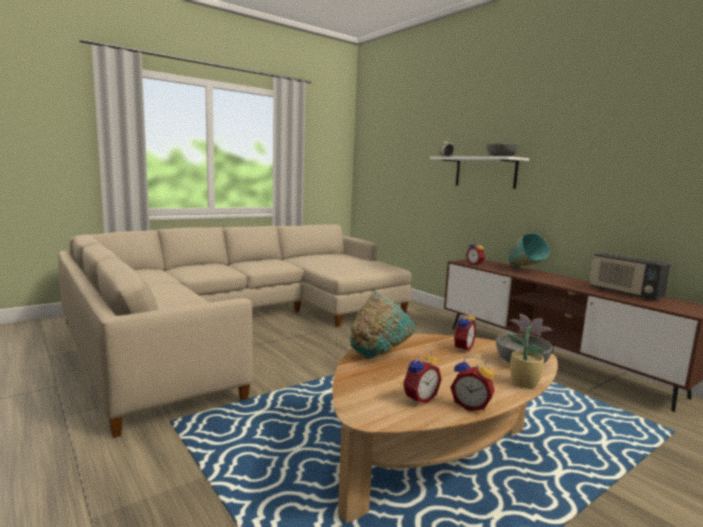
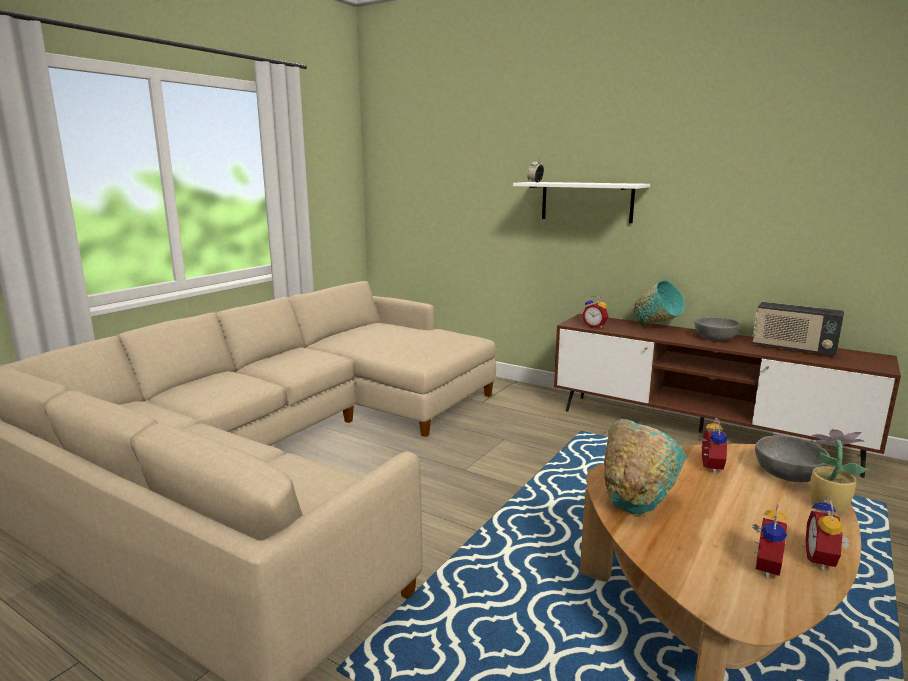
camera: 20 degrees left, 5 degrees up
alarm clock [450,356,495,411] -> alarm clock turned 105 degrees clockwise [805,496,850,571]
grey bowl [487,143,519,156] -> grey bowl moved to [695,317,740,341]

